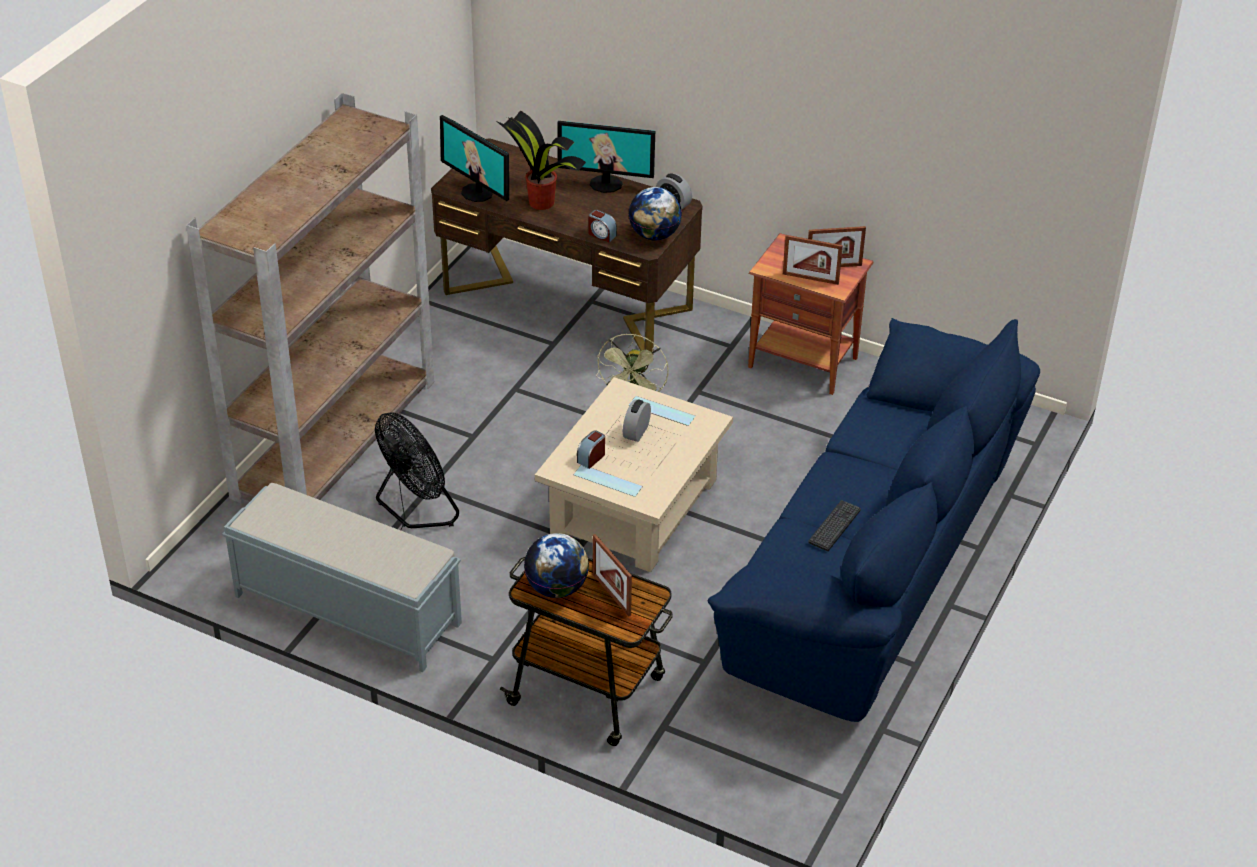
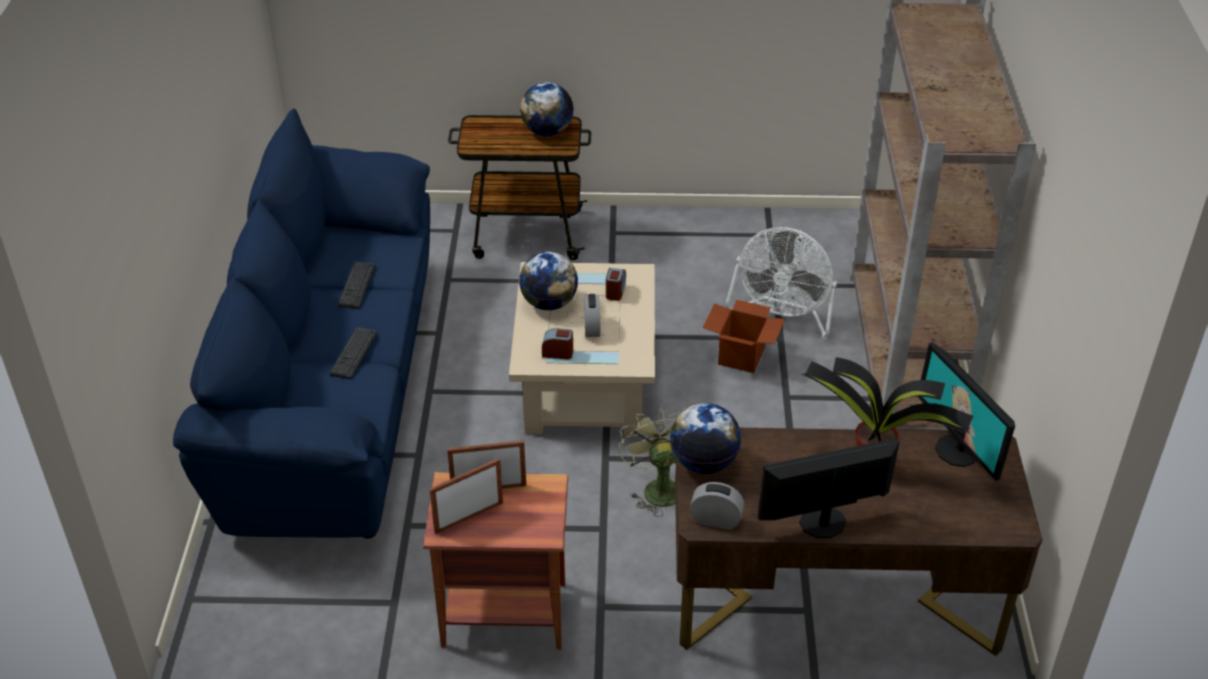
camera: 155 degrees right, 0 degrees up
grey bench [222,483,462,672] -> none
black fan [375,413,459,529] -> white fan [726,227,837,340]
monitor [440,115,509,202] -> monitor turned 135 degrees counterclockwise [918,342,1015,481]
alarm clock [589,210,617,242] -> alarm clock moved to [542,328,573,360]
picture frame [593,534,632,617] -> none
none -> keyboard [330,327,378,379]
none -> globe [519,252,578,310]
none -> cardboard box [702,300,785,373]

